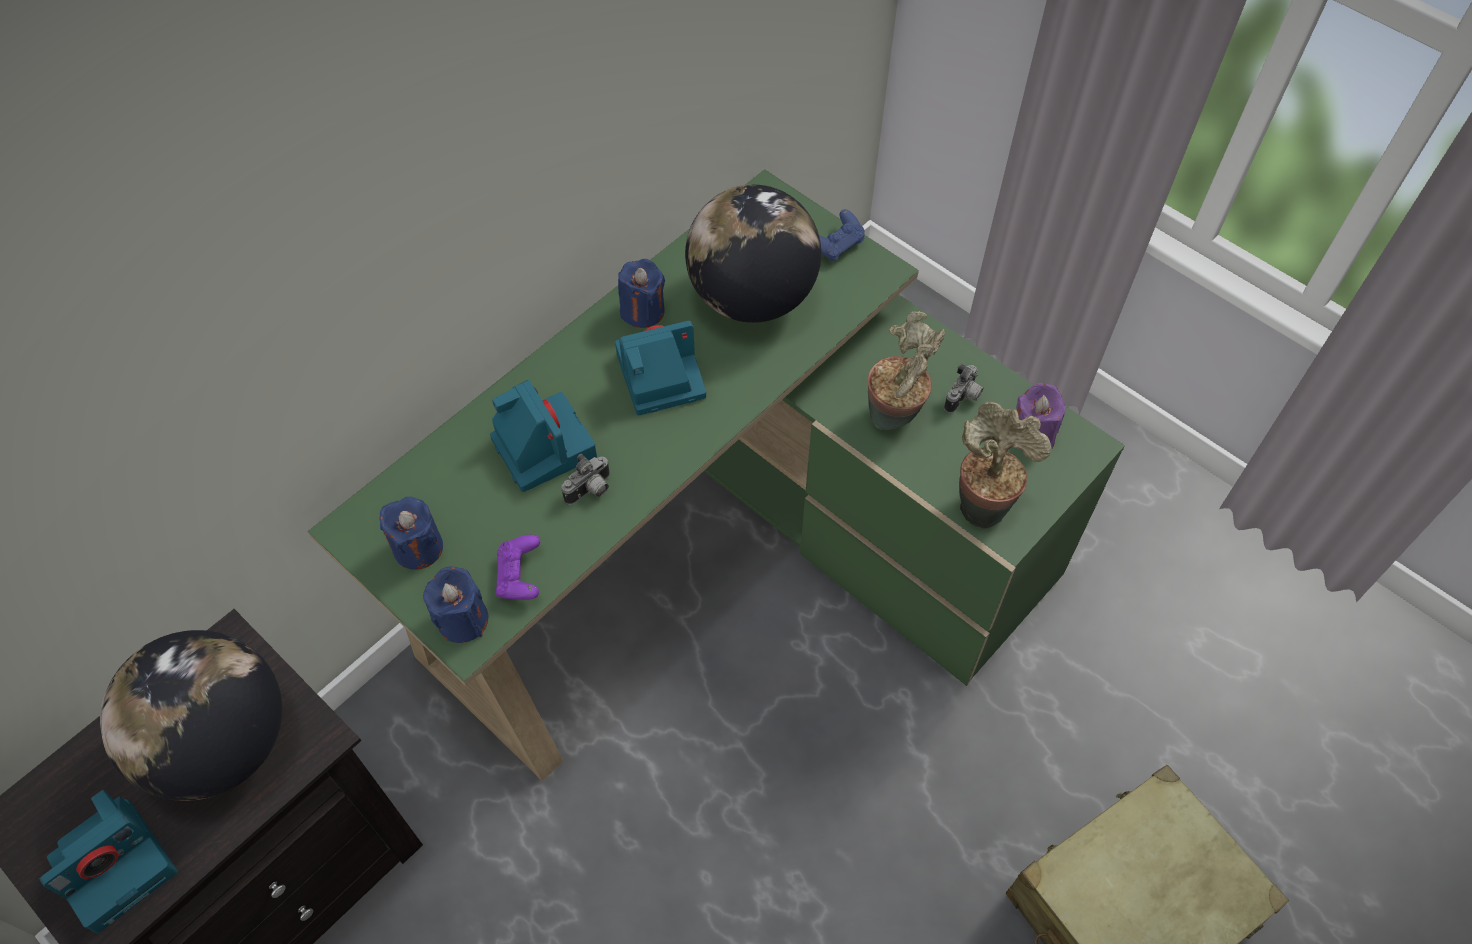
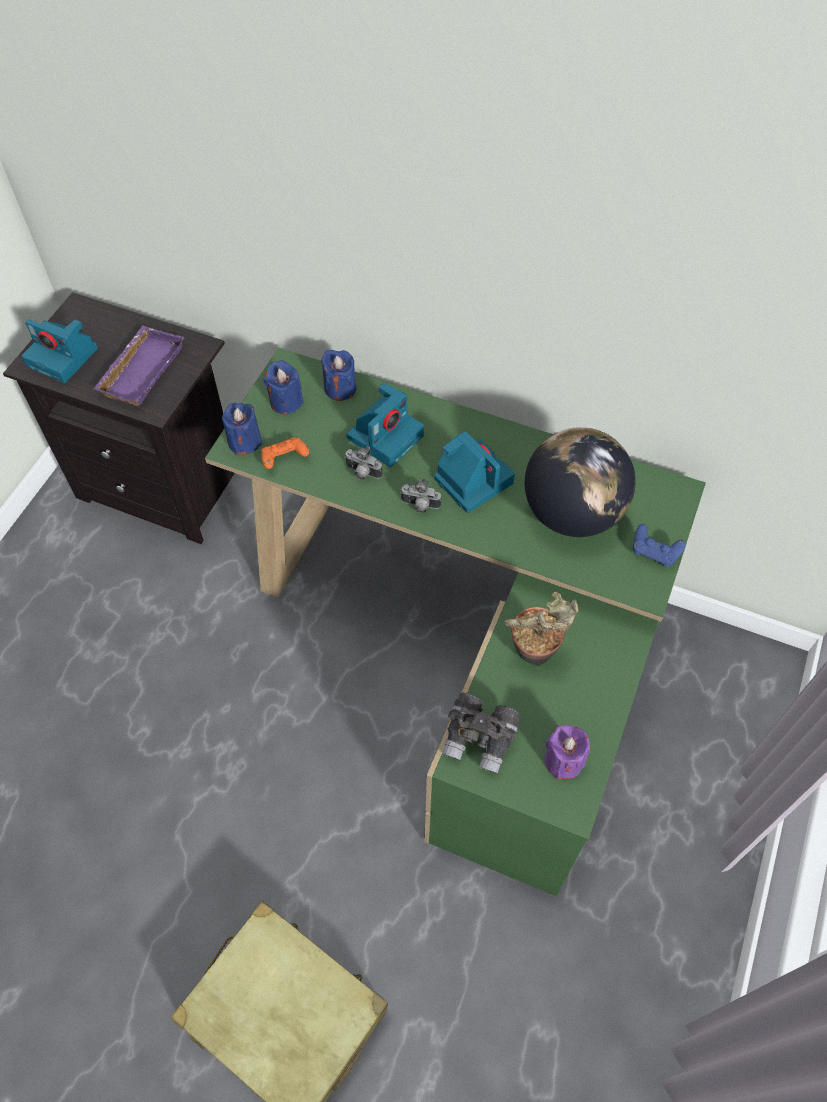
camera: 70 degrees right, 0 degrees up
globe [100,630,282,801] -> purple tray [93,326,185,406]
purple game controller [495,535,540,600] -> orange game controller [261,437,309,469]
blue candle [618,259,665,328] -> blue candle moved to [321,350,356,401]
camera [944,364,983,413] -> camera moved to [400,478,441,513]
potted plant [959,402,1052,529] -> grey binoculars [442,693,520,774]

